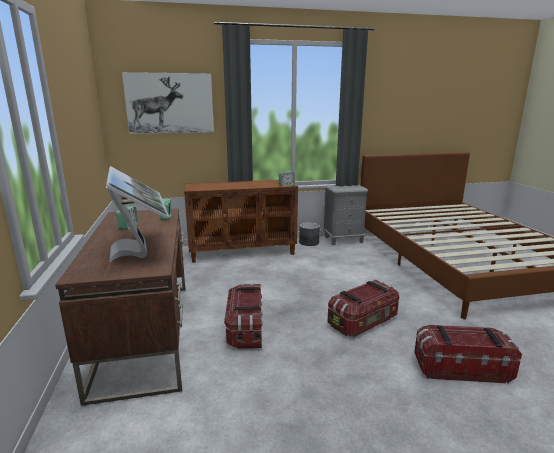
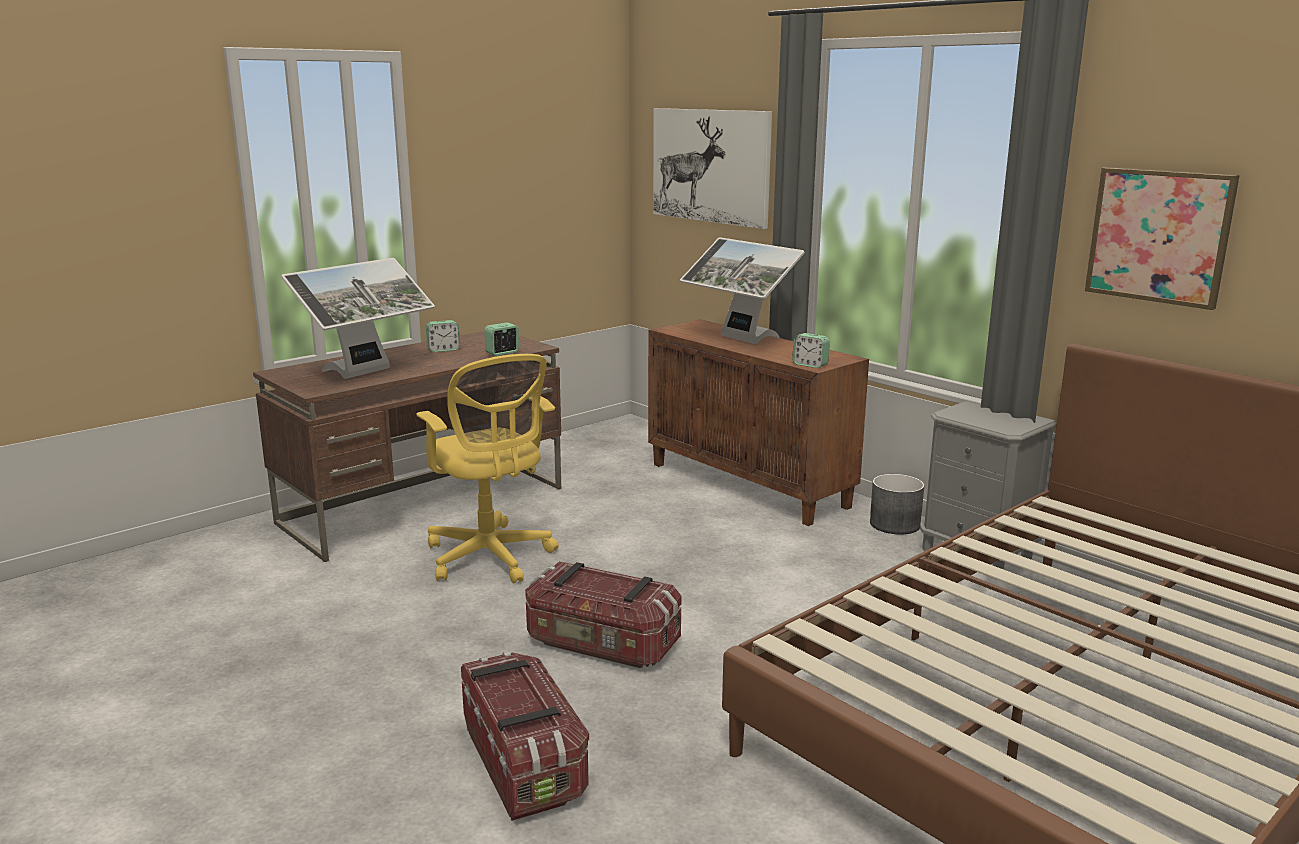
camera: 60 degrees right, 0 degrees up
storage box [224,283,263,349] -> yellow office chair [416,354,559,583]
none -> monitor [680,237,805,344]
none -> picture [1085,167,1240,310]

